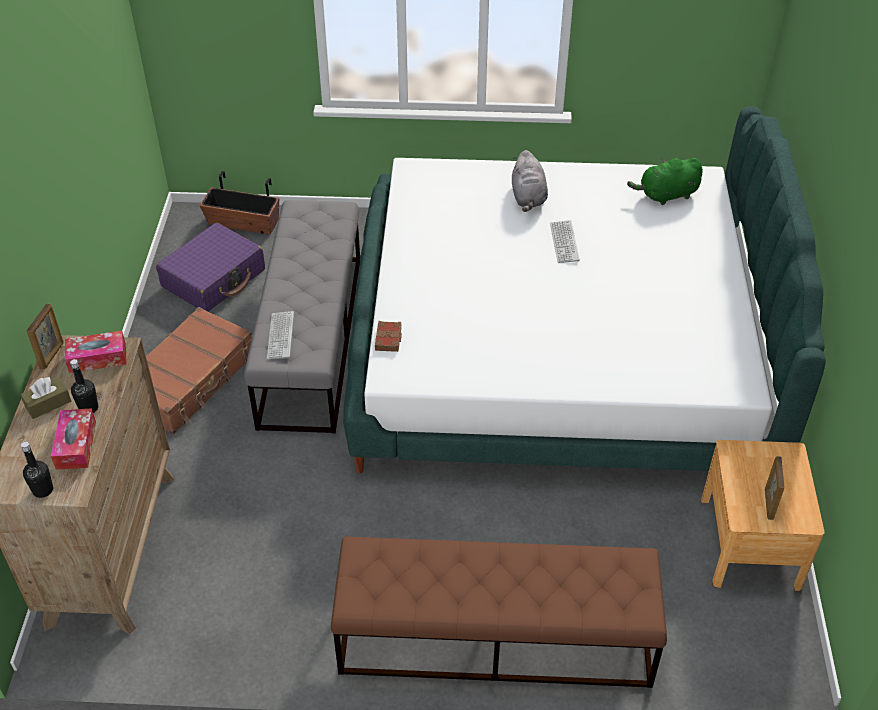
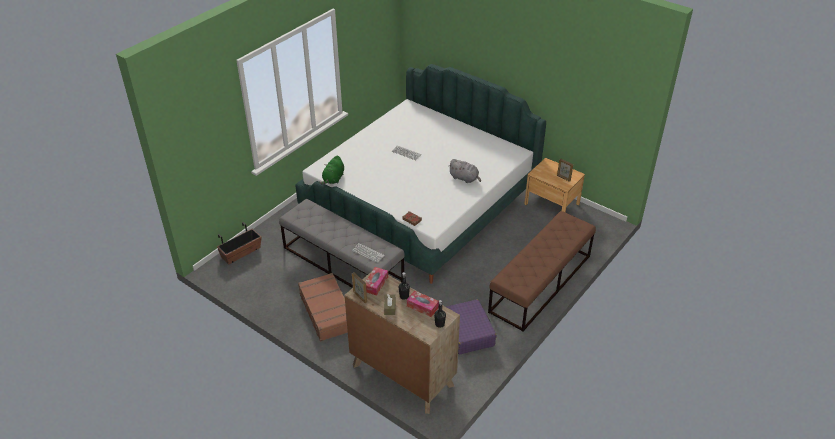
camera: 55 degrees left, 5 degrees down
purple suitcase [156,223,265,312] -> purple suitcase moved to [446,299,497,355]
grey plush toy [512,150,548,212] -> grey plush toy moved to [448,159,481,183]
green plush toy [627,158,703,205] -> green plush toy moved to [320,156,344,184]

